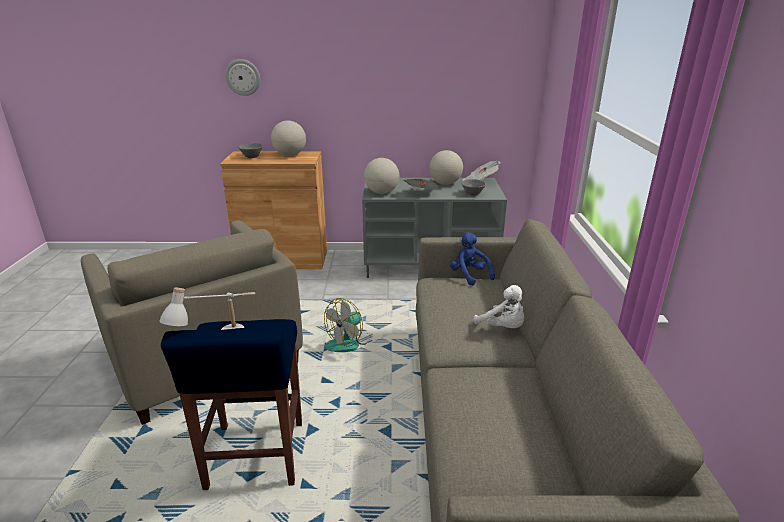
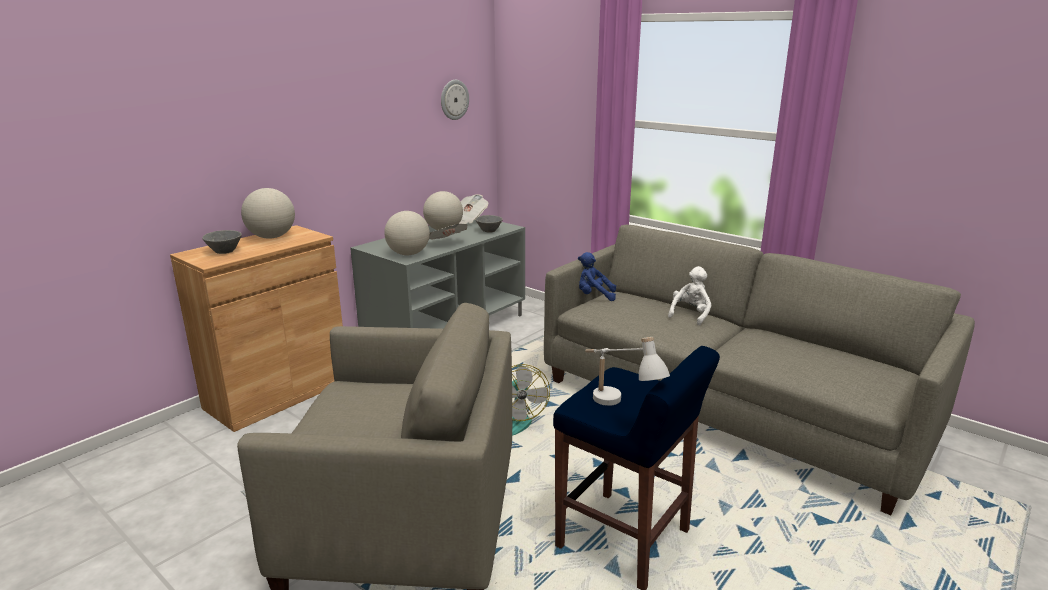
camera: 50 degrees left, 5 degrees down
wall clock [225,59,260,96] -> wall clock moved to [441,80,469,120]
white plush toy [474,285,524,328] -> white plush toy turned 60 degrees counterclockwise [668,266,712,326]

